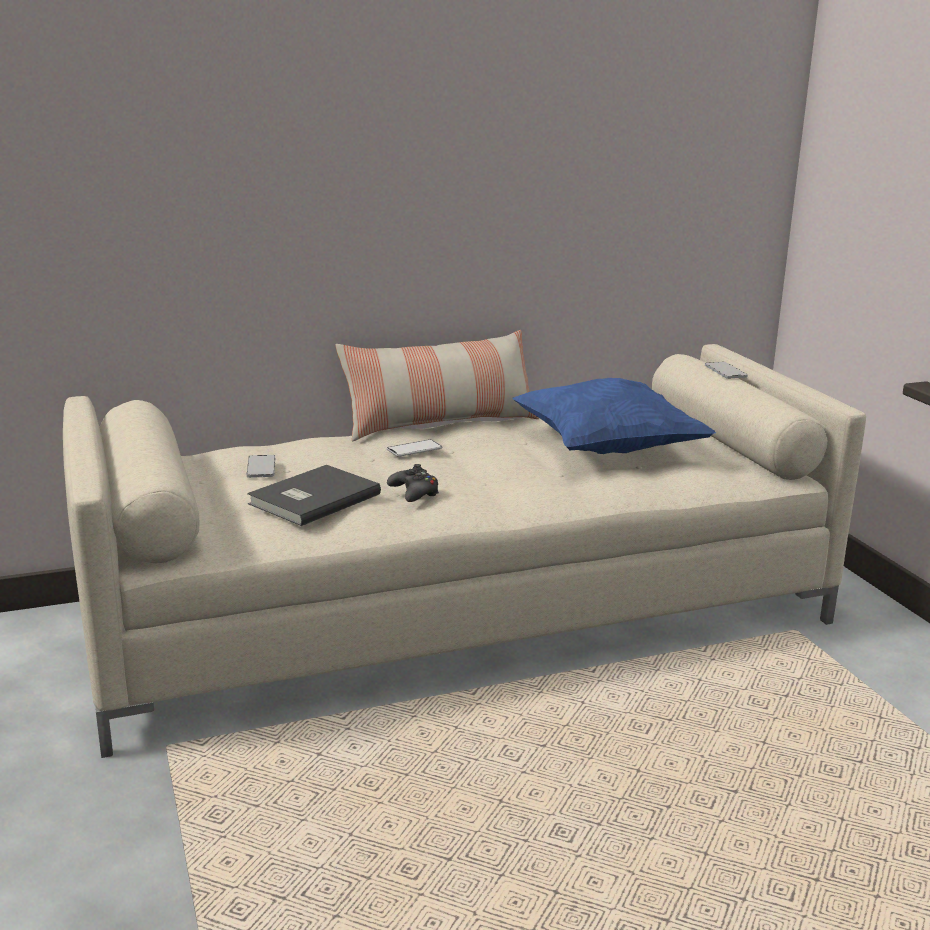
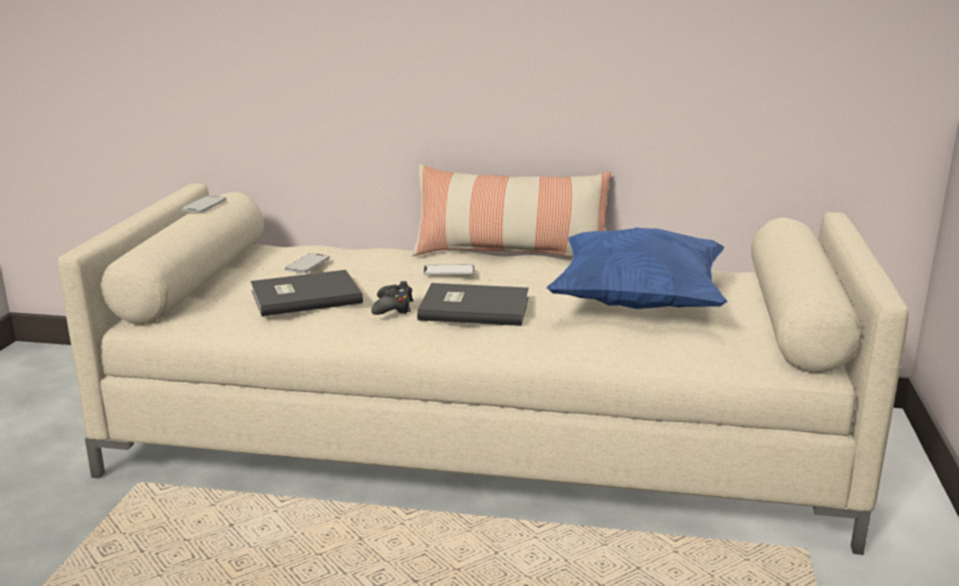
camera: 30 degrees right, 0 degrees up
phone [705,362,748,379] -> phone moved to [181,196,226,213]
none -> grey book [417,283,529,326]

